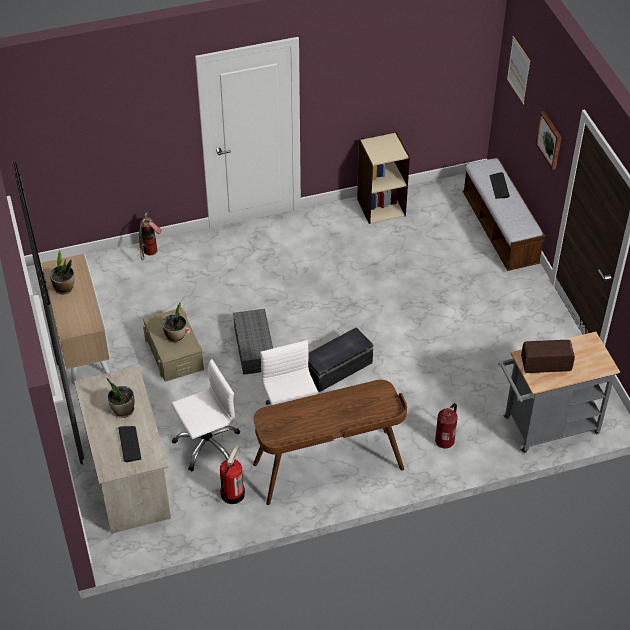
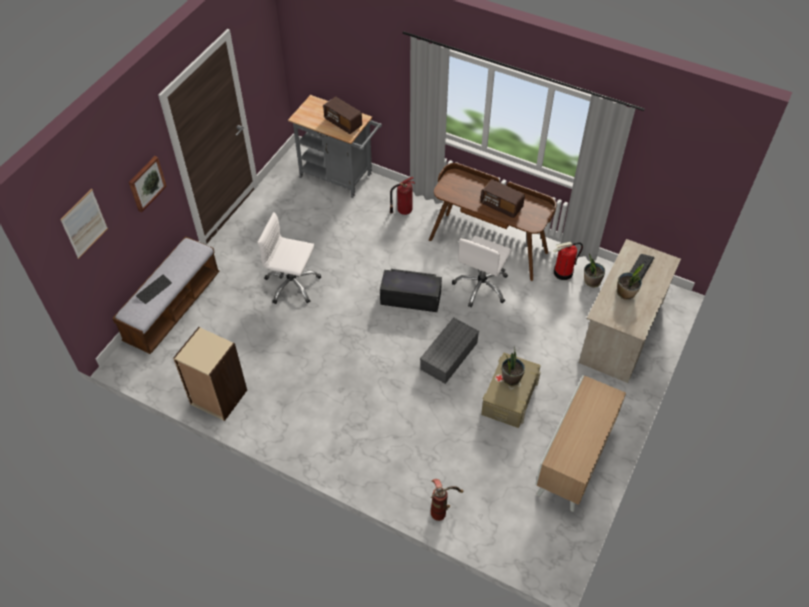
camera: 135 degrees left, 5 degrees up
potted plant [50,250,74,294] -> potted plant moved to [584,253,605,288]
white office chair [171,359,240,471] -> white office chair moved to [257,212,321,304]
none -> radio [481,179,525,218]

